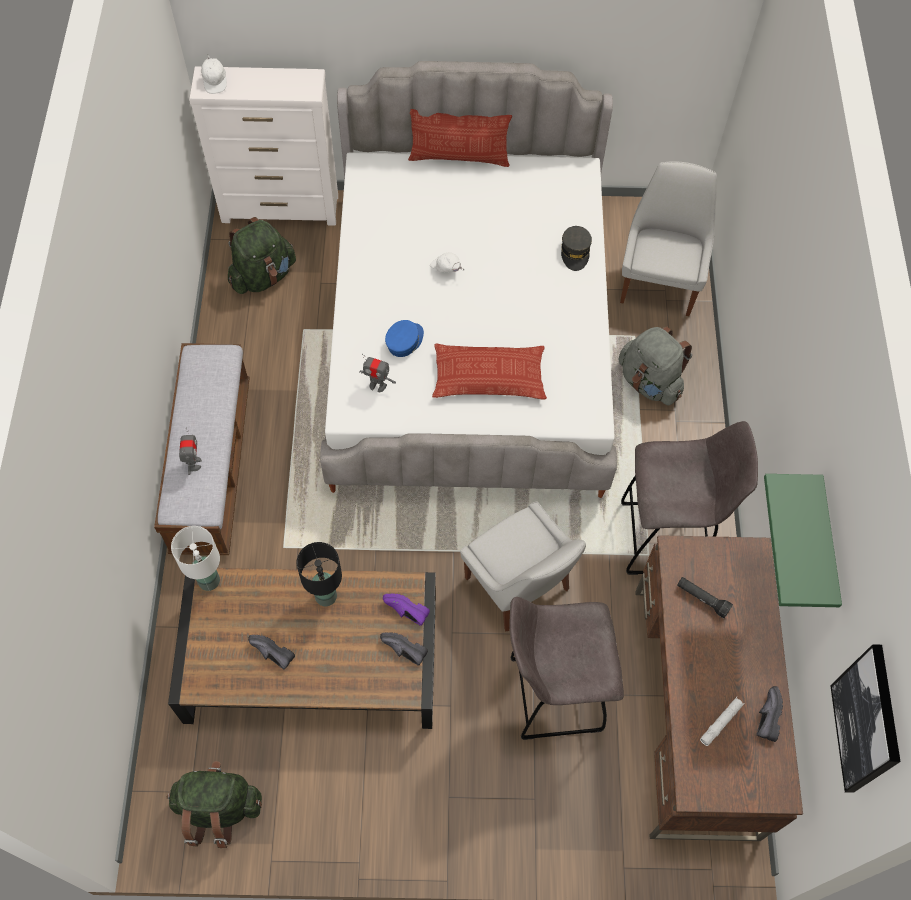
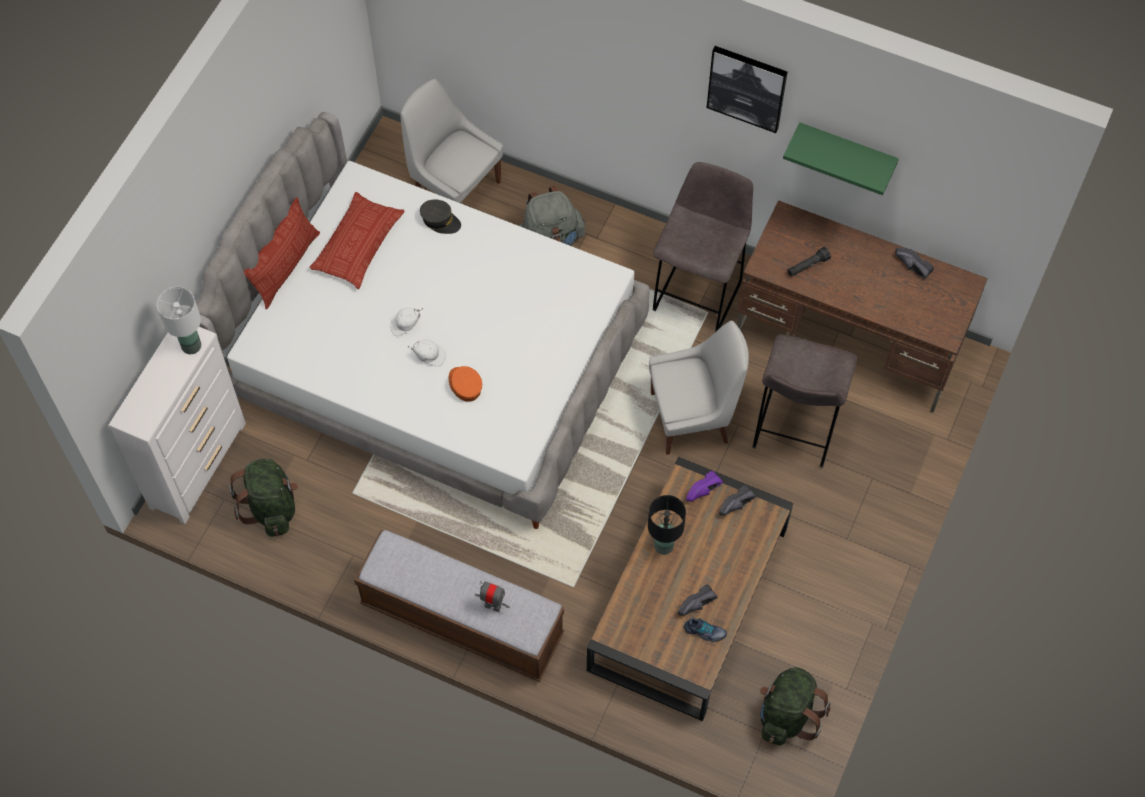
camera: 65 degrees left, 0 degrees up
white table lamp [171,526,220,591] -> white table lamp moved to [157,287,201,354]
white cap [201,54,227,94] -> white cap moved to [408,339,446,366]
toy robot [359,354,396,392] -> none
blue cap [385,320,424,357] -> orange cap [449,366,482,401]
pillow [432,344,547,399] -> pillow moved to [309,192,405,289]
white flashlight [700,697,745,746] -> none
picture [830,644,901,793] -> picture moved to [707,46,788,133]
none -> shoe [684,617,727,642]

